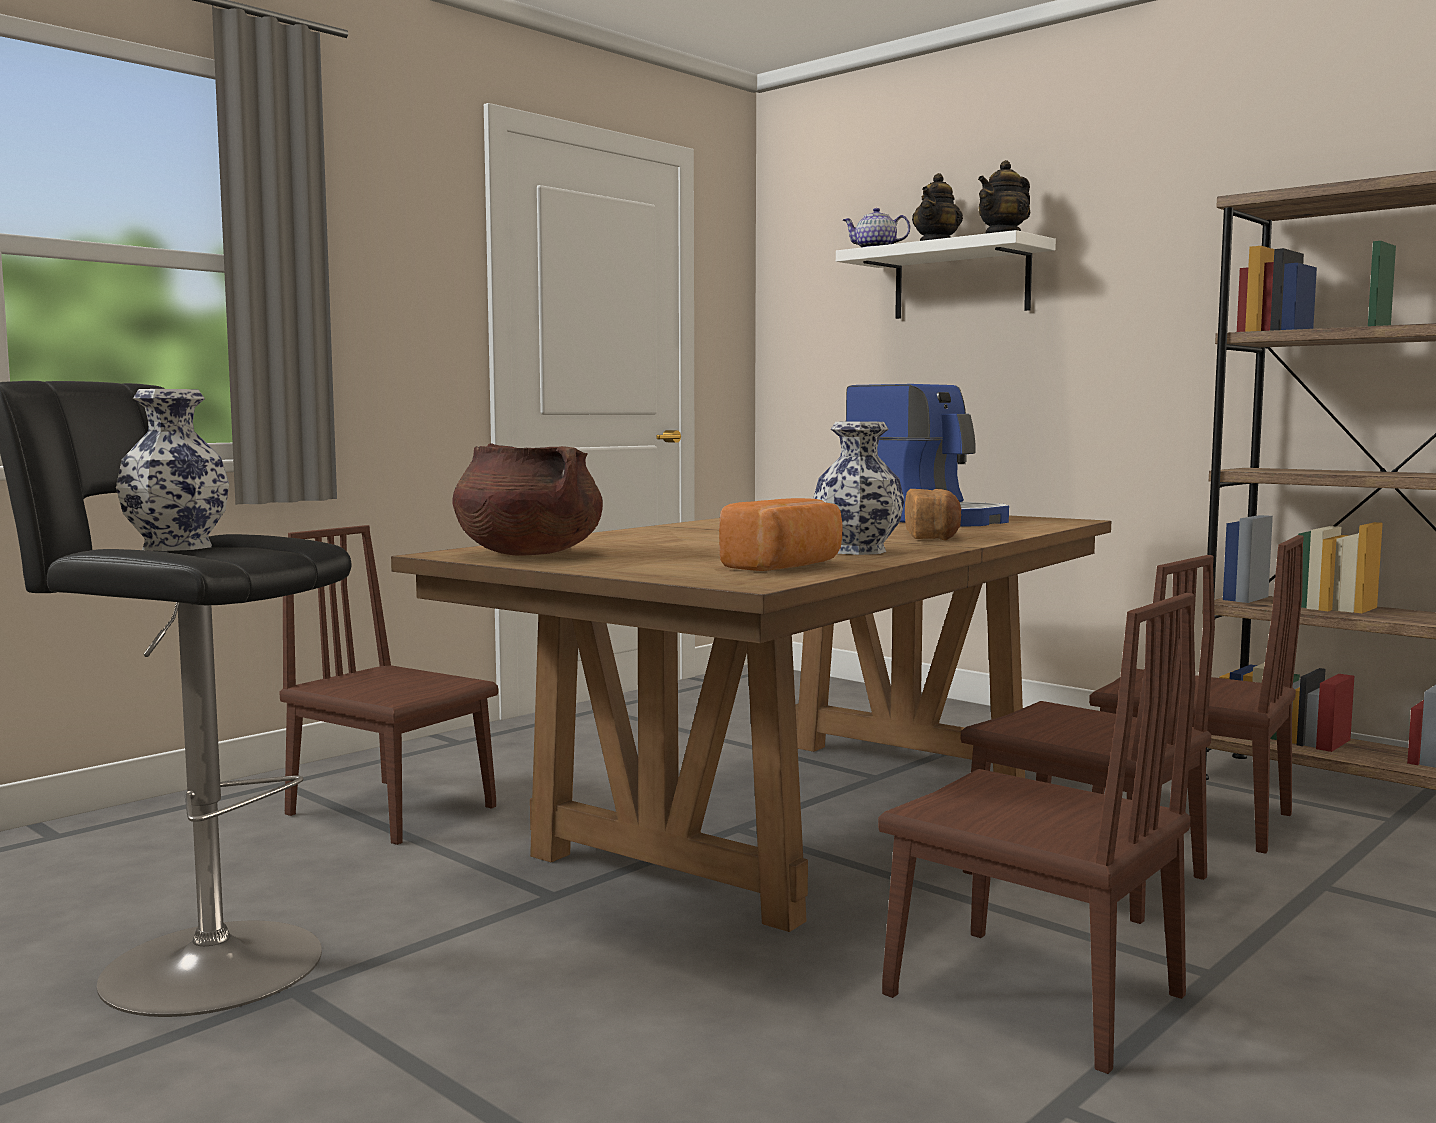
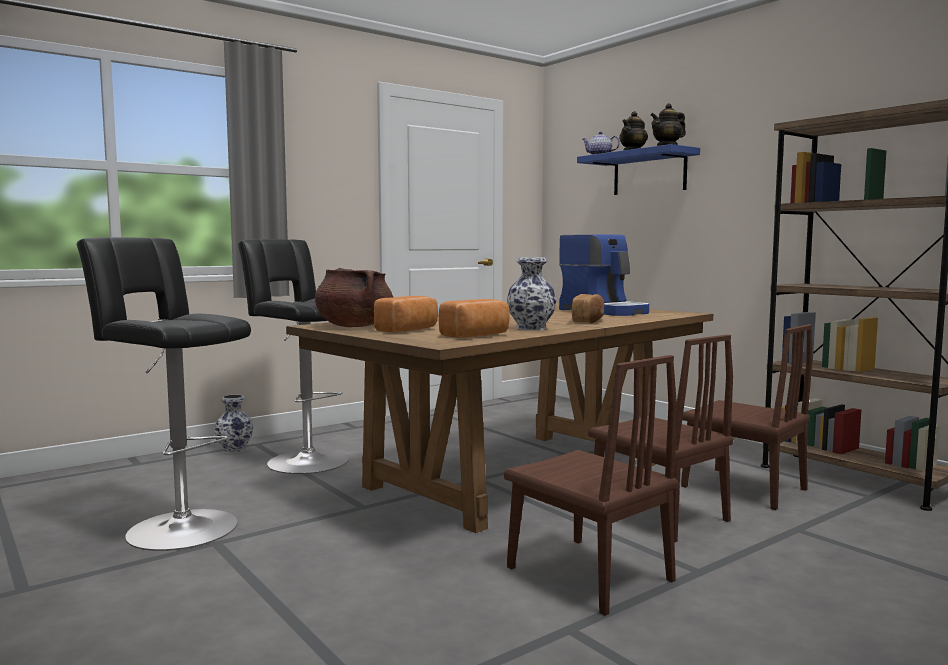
camera: 10 degrees right, 0 degrees up
vase [116,389,229,551] -> vase moved to [214,395,253,454]
brown chair [279,525,498,845] -> black stool [238,239,349,474]
white shelf [836,230,1056,319] -> blue shelf [577,144,700,195]
none -> bread [374,296,438,333]

